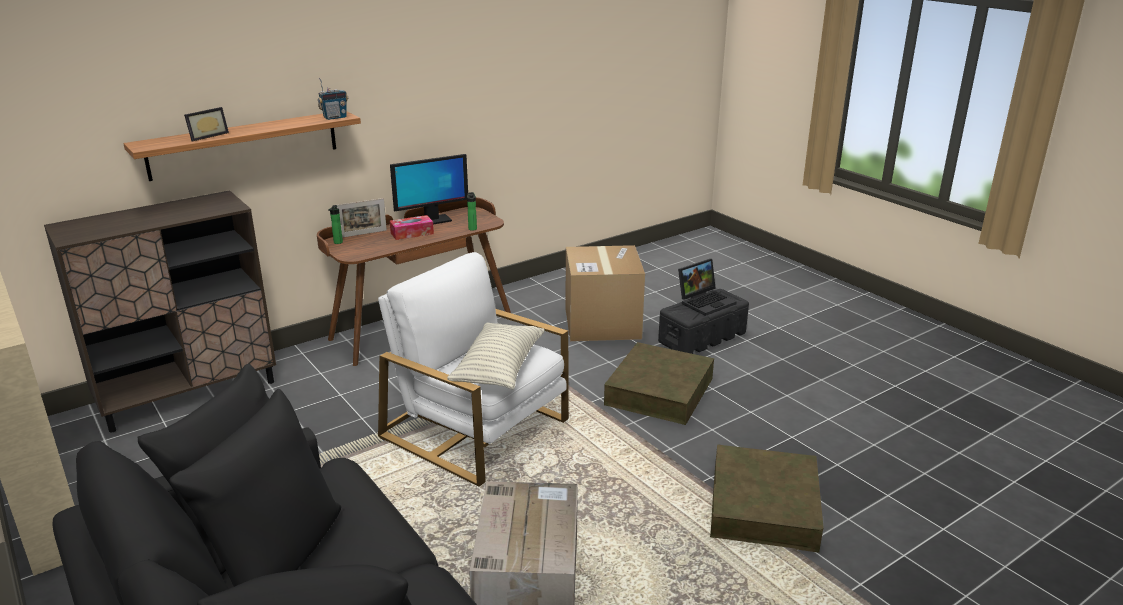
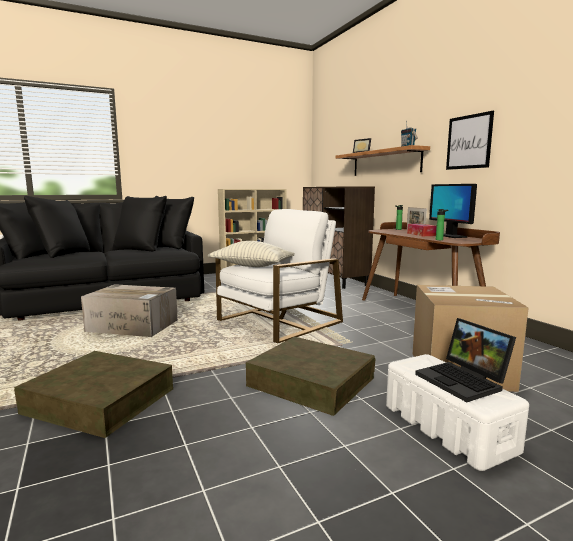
camera: 100 degrees right, 15 degrees down
black storage box [658,289,749,354] -> white storage box [386,354,529,471]
none -> picture [446,111,494,170]

